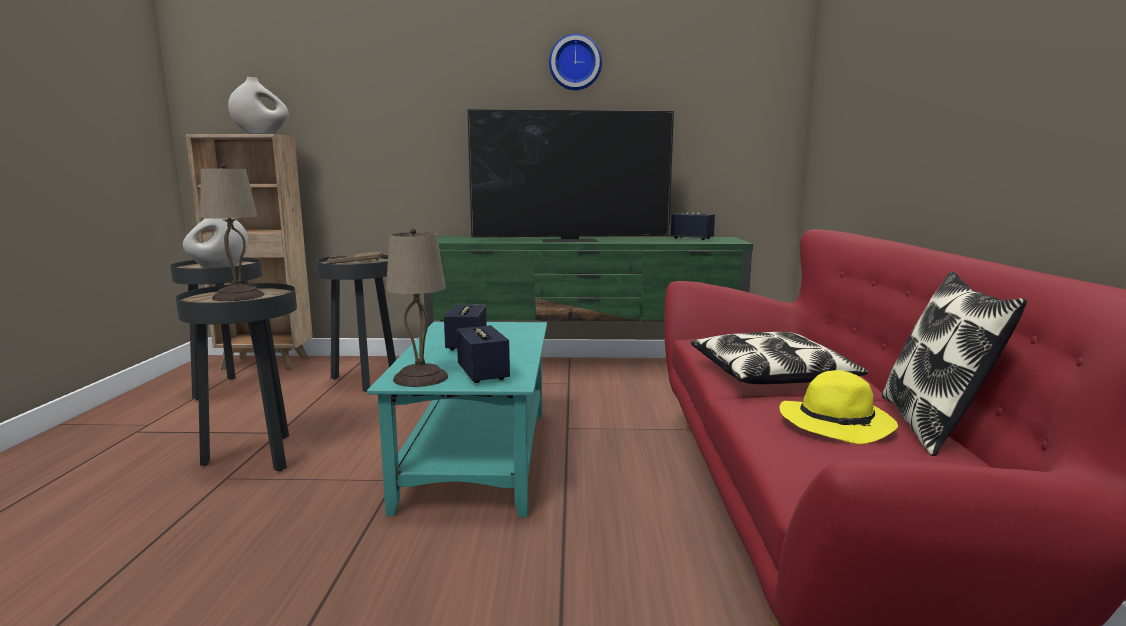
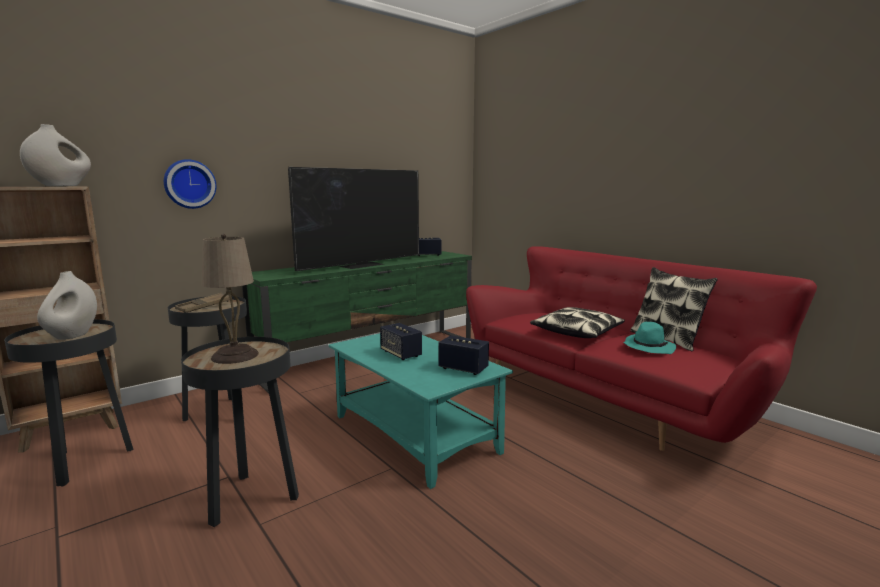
camera: 40 degrees left, 0 degrees up
beige table lamp [386,229,448,387] -> none
wall clock [549,34,602,90] -> wall clock moved to [164,159,216,209]
yellow hat [780,370,898,444] -> turquoise hat [623,322,676,354]

